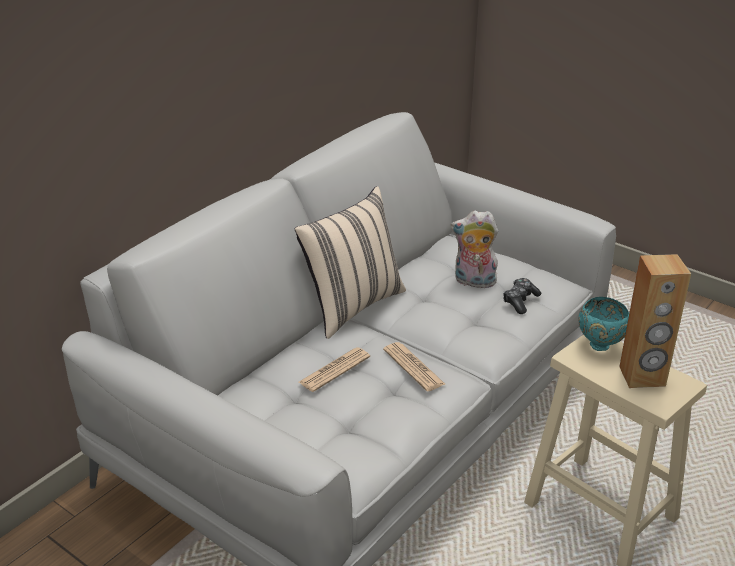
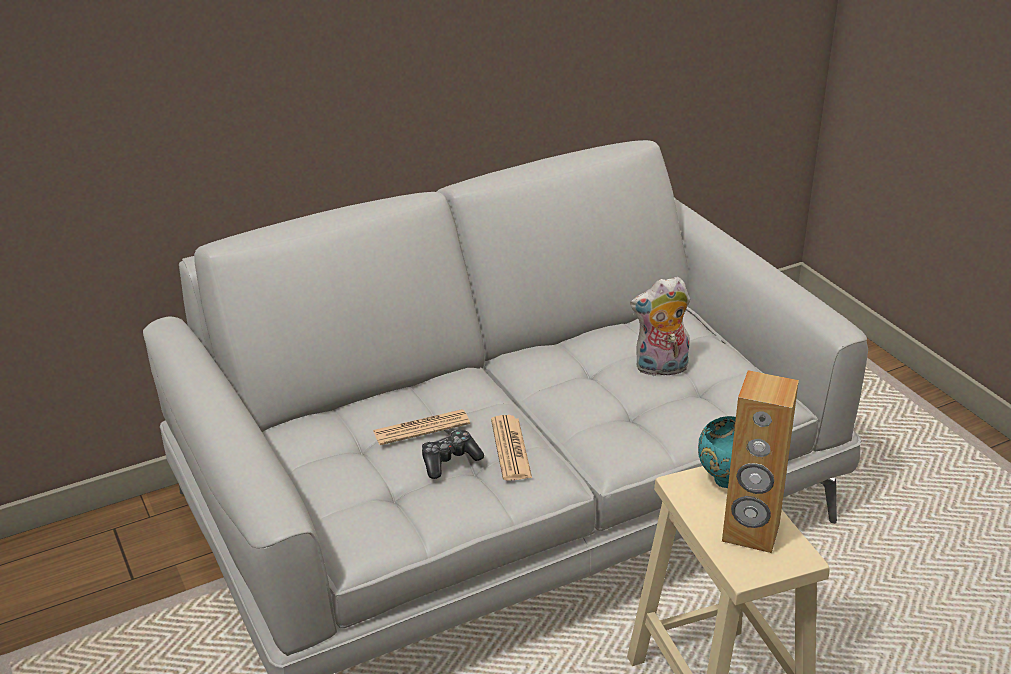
camera: 25 degrees right, 0 degrees up
beige pillow [294,186,406,339] -> none
plush toy [451,210,498,288] -> plush toy turned 45 degrees counterclockwise [630,277,690,376]
game controller [503,278,541,314] -> game controller moved to [422,430,484,479]

